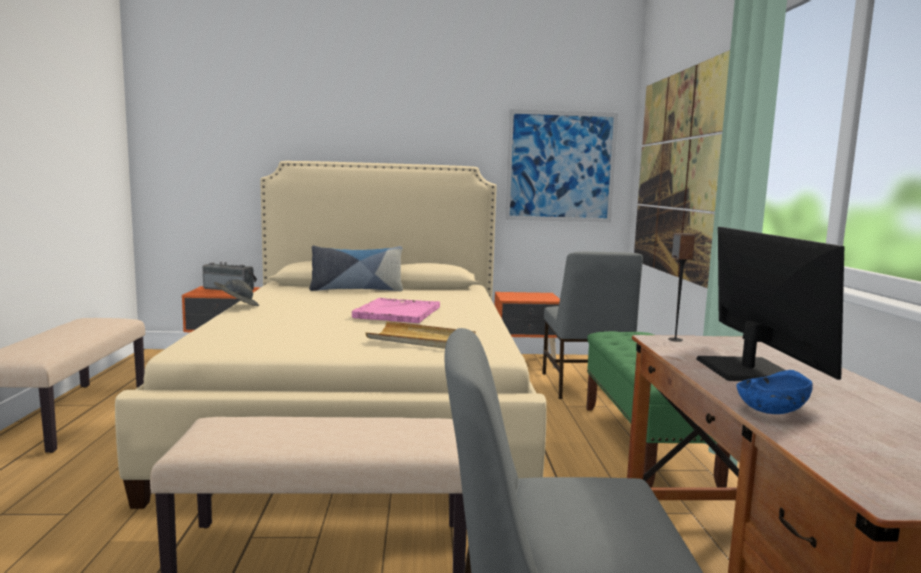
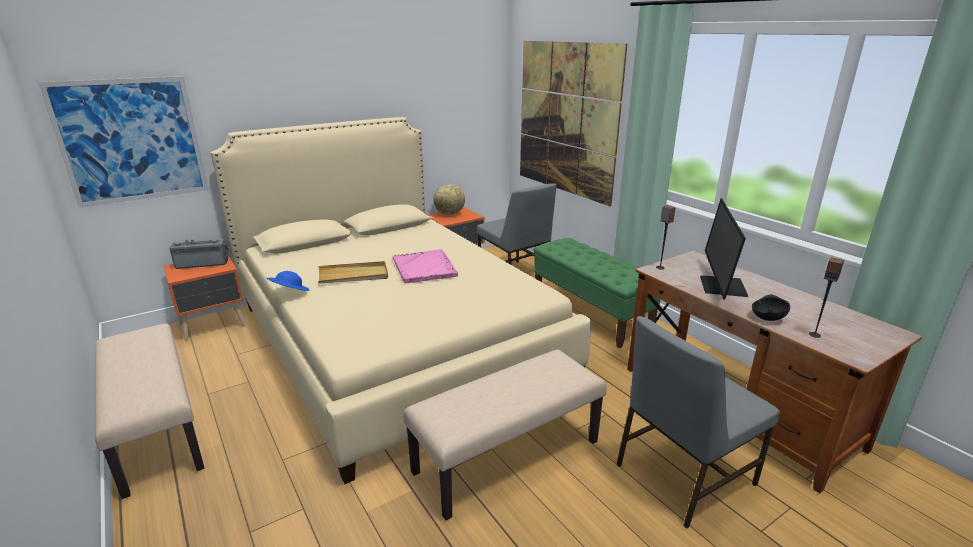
camera: 30 degrees left, 15 degrees up
grey hat [214,280,259,306] -> blue hat [266,271,310,291]
pillow [309,246,403,291] -> none
beige tray [366,321,476,349] -> beige tray moved to [318,261,388,284]
picture [505,109,618,222] -> picture moved to [38,76,208,208]
monitor [696,227,844,381] -> monitor turned 135 degrees counterclockwise [700,198,748,300]
blue bowl [736,370,813,414] -> black bowl [752,295,790,321]
none -> globe [433,184,465,215]
none -> speaker [809,257,844,338]

